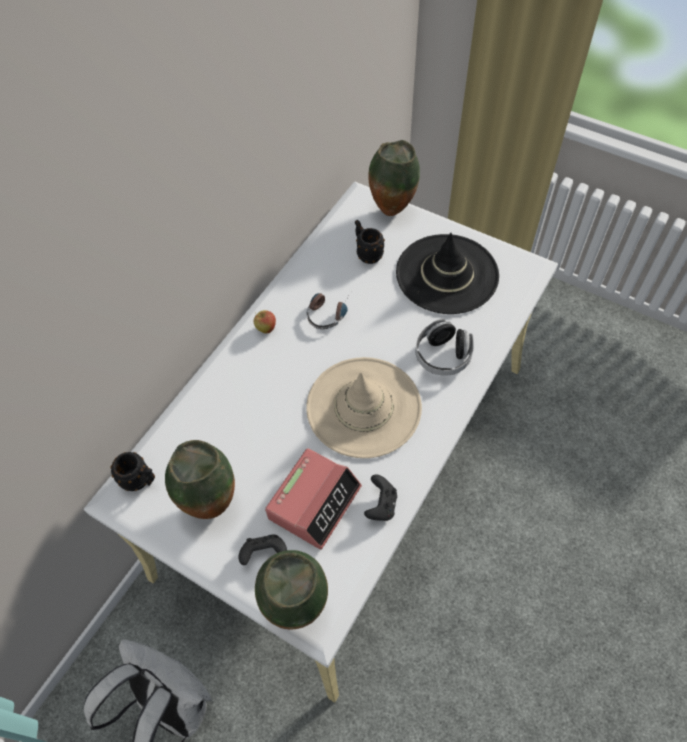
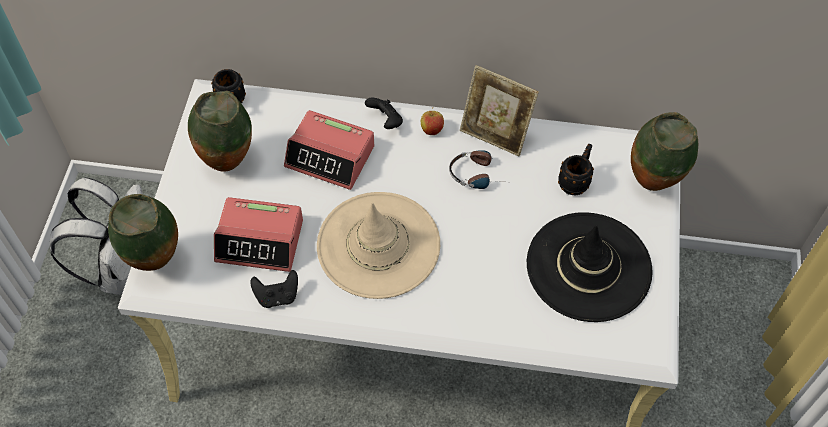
camera: 65 degrees right, 0 degrees up
black game controller [239,535,287,565] -> black game controller moved to [365,98,403,129]
headphones [415,319,474,376] -> none
none -> alarm clock [284,110,374,190]
none -> picture frame [460,65,539,156]

